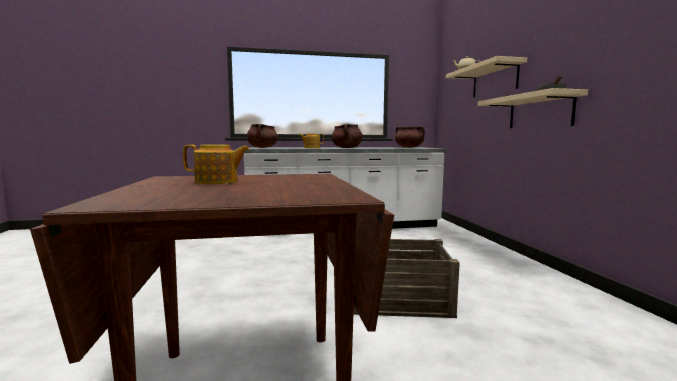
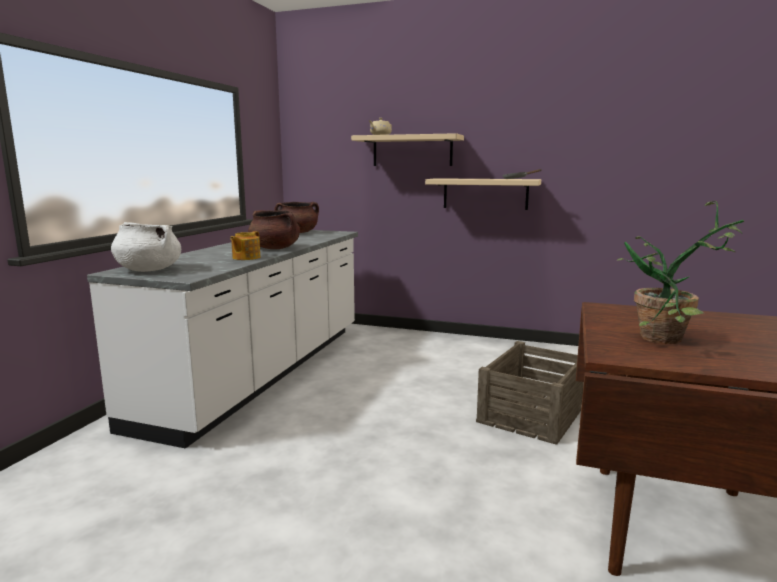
camera: 60 degrees left, 5 degrees up
teapot [183,145,250,184] -> potted plant [617,201,744,344]
brown cooking pot [247,124,278,148] -> white cooking pot [111,222,181,272]

